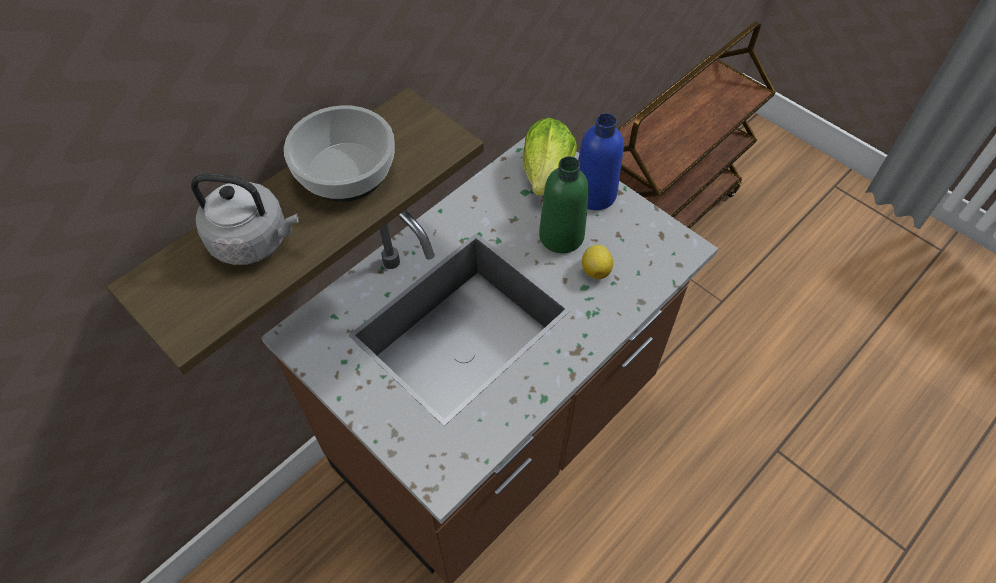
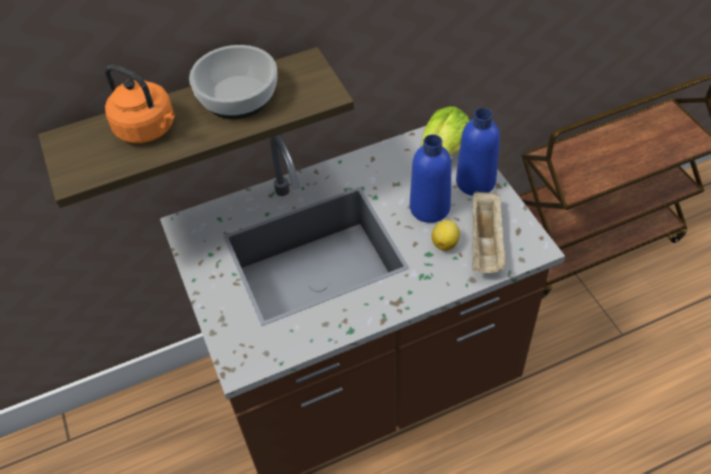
camera: 25 degrees right, 5 degrees down
grey kettle [191,173,299,265] -> orange kettle [105,65,175,143]
green bottle [539,156,589,253] -> blue bottle [410,134,452,223]
none -> beige tray [472,190,506,273]

